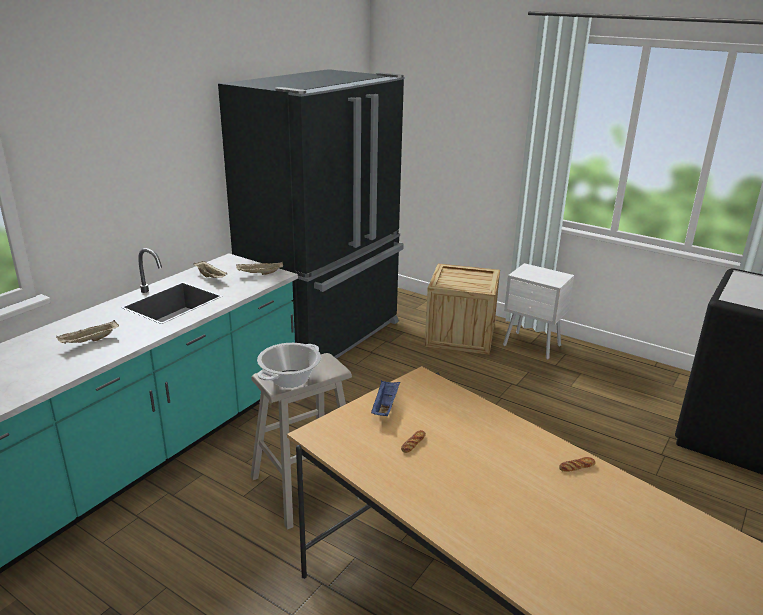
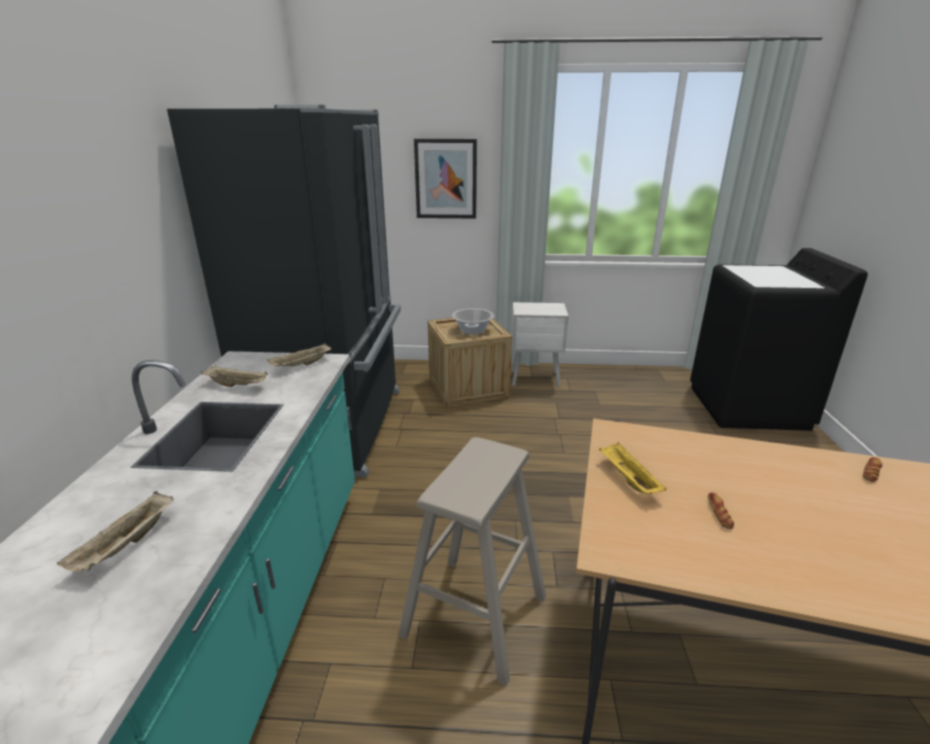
camera: 30 degrees left, 0 degrees up
cooking pot [257,343,321,388] -> cooking pot moved to [452,308,494,335]
blue tray [371,380,400,416] -> yellow tray [599,442,667,494]
none -> picture [414,139,477,219]

